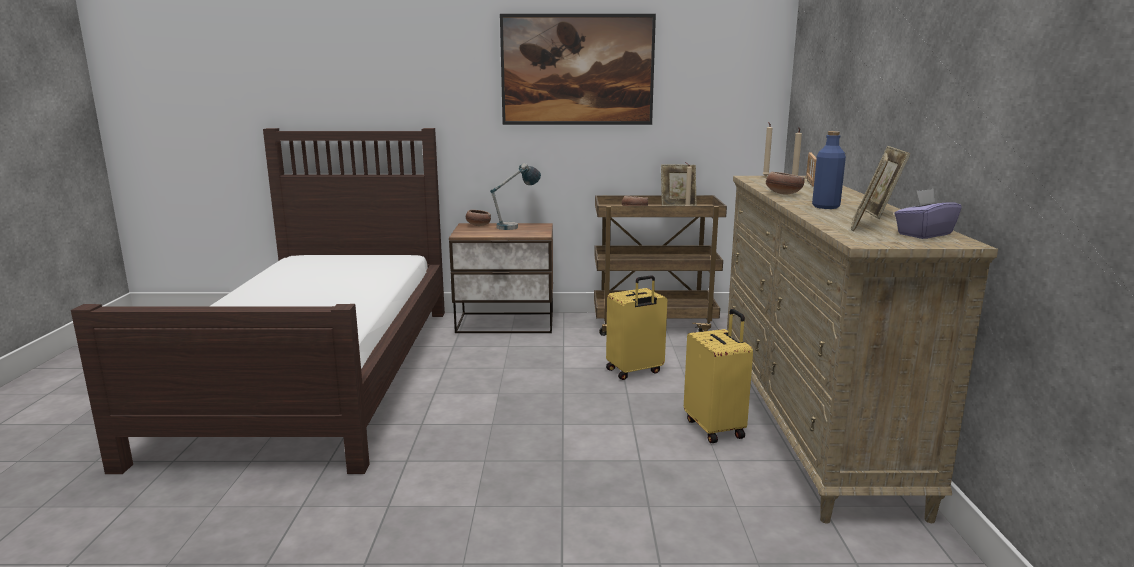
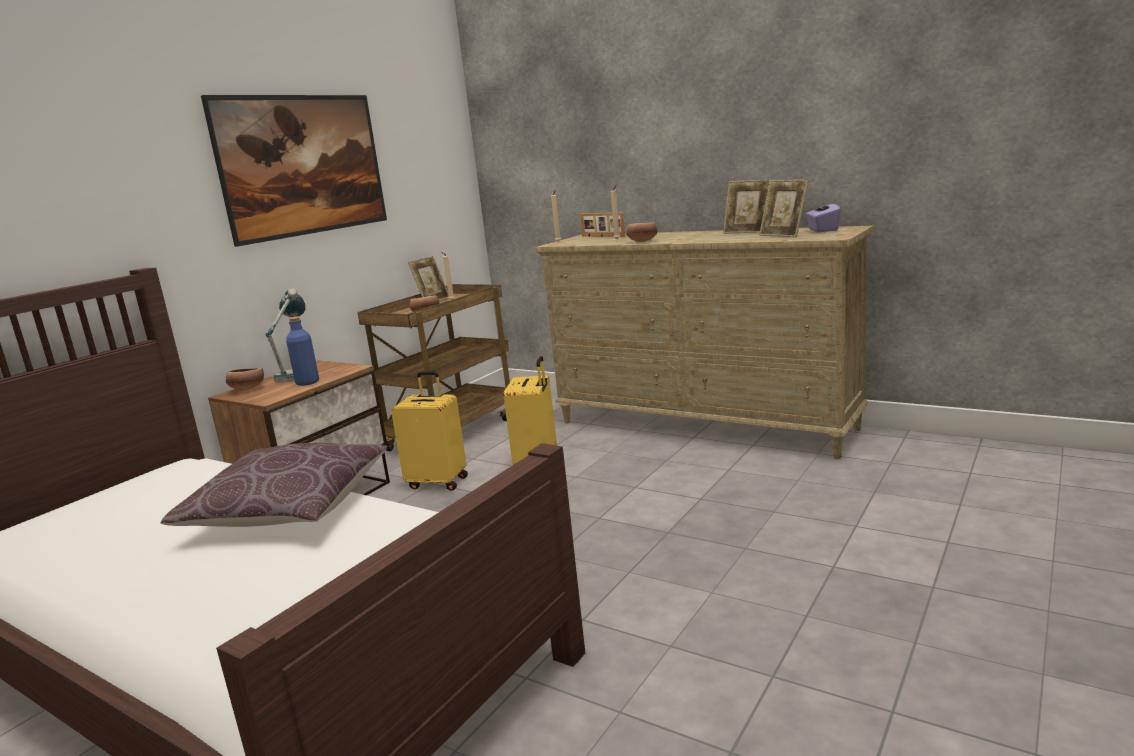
camera: 55 degrees left, 0 degrees up
yellow suitcase [684,309,753,443] -> yellow suitcase moved to [391,371,468,491]
blue bottle [812,131,846,209] -> blue bottle moved to [286,317,319,386]
none -> brown pillow [161,443,387,527]

